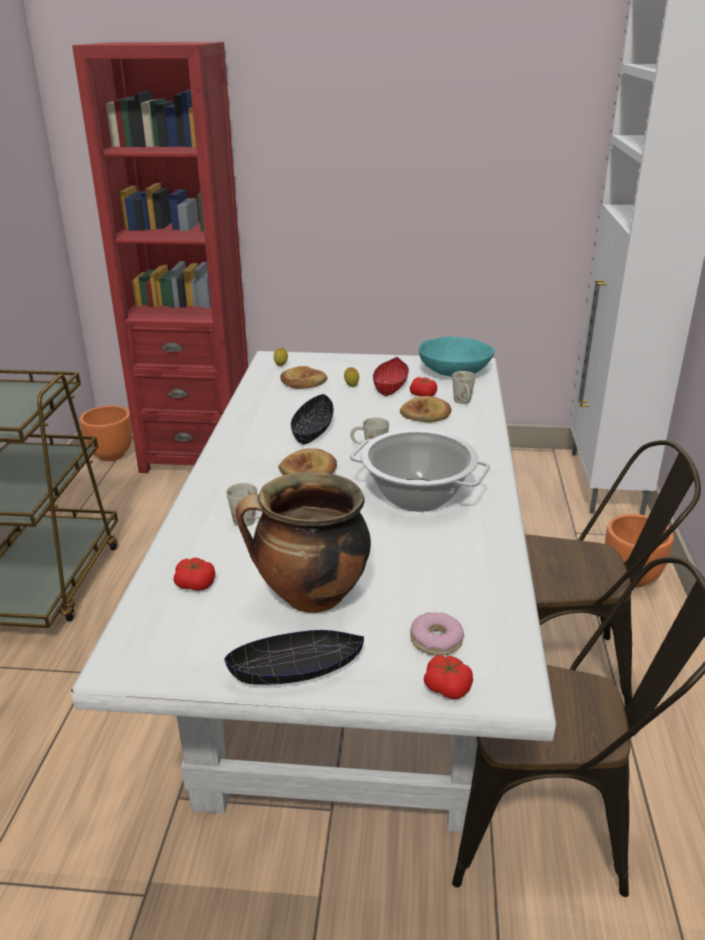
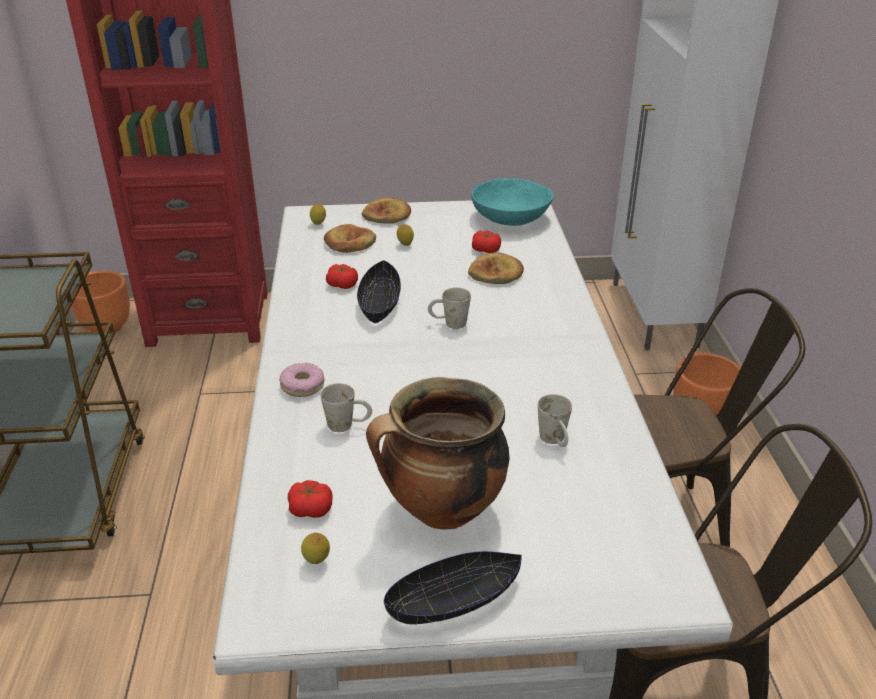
camera: 10 degrees left, 5 degrees up
bread [278,448,337,475] -> bread moved to [362,198,411,224]
cooking pot [350,429,490,512] -> none
red bowl [373,357,409,396] -> none
donut [410,612,464,656] -> donut moved to [279,363,325,397]
tomato [424,655,473,699] -> tomato moved to [326,264,358,289]
white mug [452,371,476,404] -> white mug moved to [537,394,572,447]
none -> lemon [301,532,330,564]

